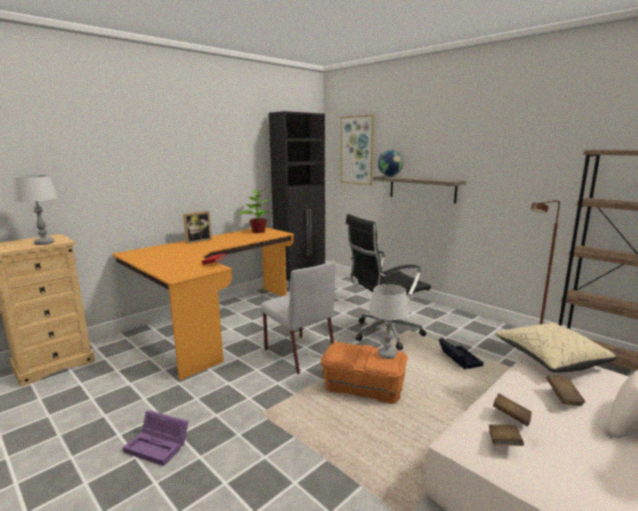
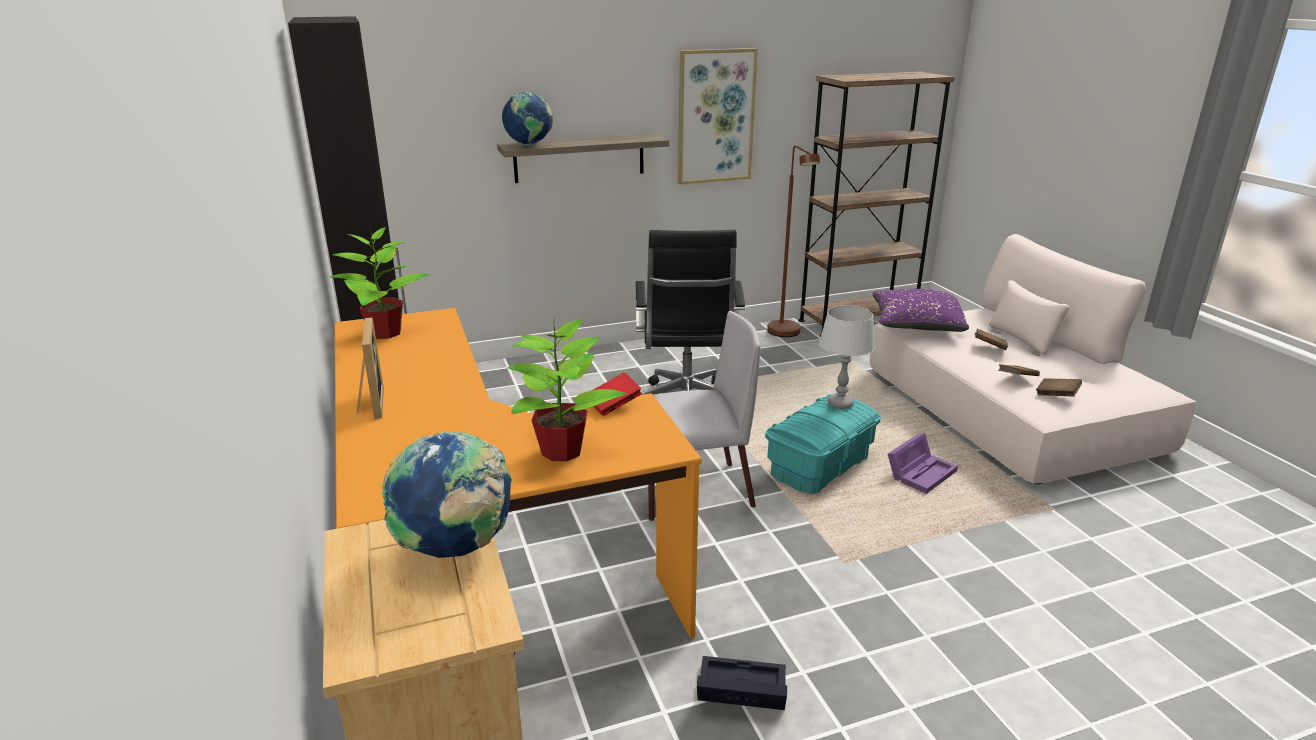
camera: 65 degrees left, 10 degrees up
grey table lamp [13,175,58,245] -> globe [382,431,512,558]
purple storage box [123,410,188,466] -> purple storage box moved to [888,433,958,494]
orange storage box [321,342,408,404] -> turquoise storage box [765,394,881,494]
picture [340,114,375,185] -> picture moved to [678,48,758,185]
black storage box [439,338,483,369] -> black storage box moved to [697,656,787,710]
beige pillow [495,323,617,373] -> purple pillow [873,289,969,332]
none -> potted plant [507,317,626,461]

